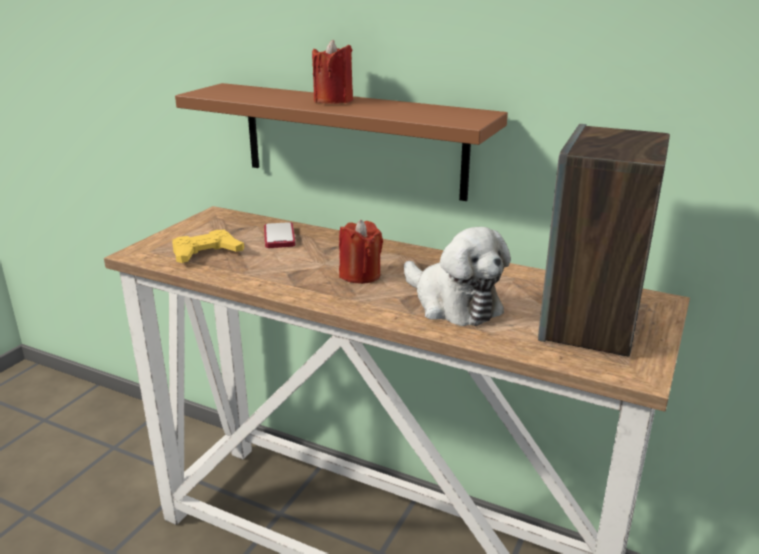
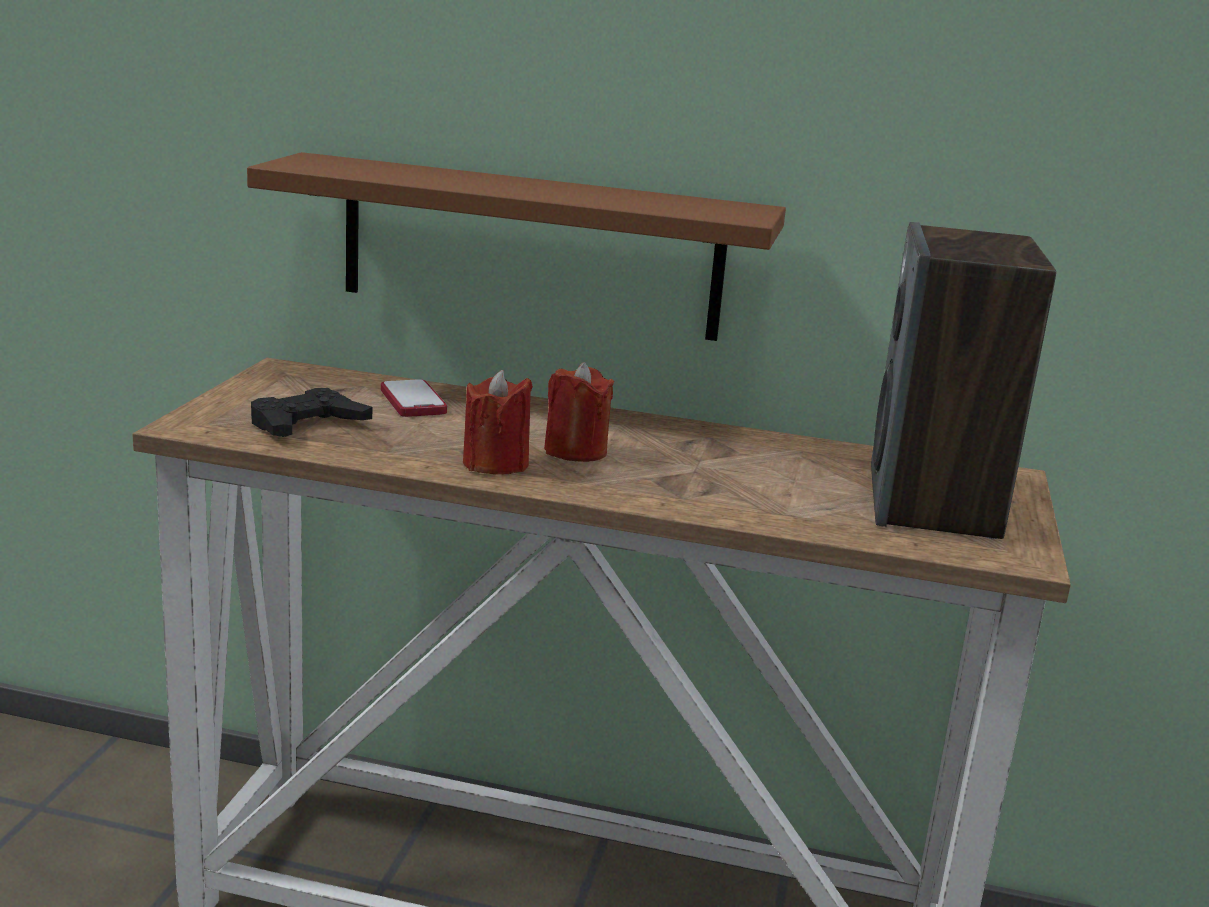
camera: 15 degrees left, 5 degrees down
yellow game controller [172,230,244,263] -> black game controller [251,388,372,437]
red candle [312,39,353,104] -> red candle moved to [463,370,533,475]
plush toy [404,227,511,326] -> none

